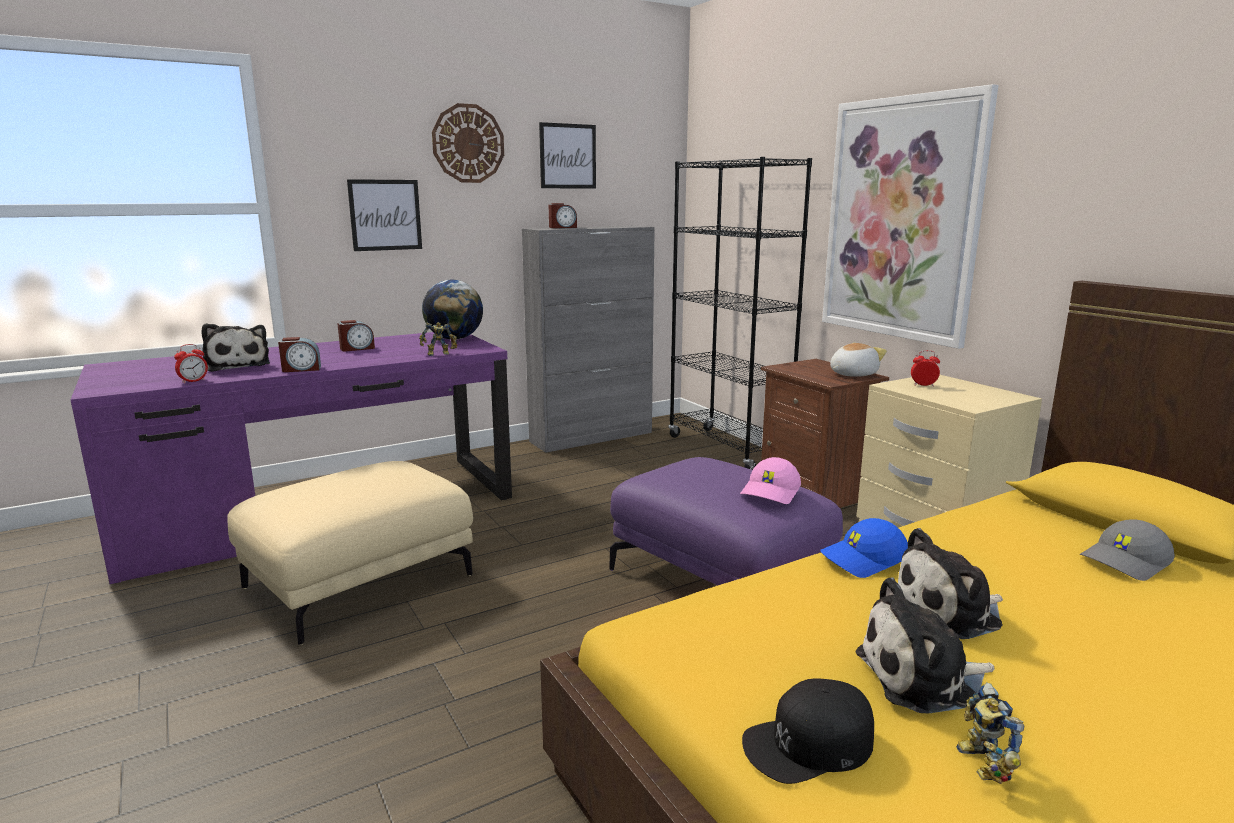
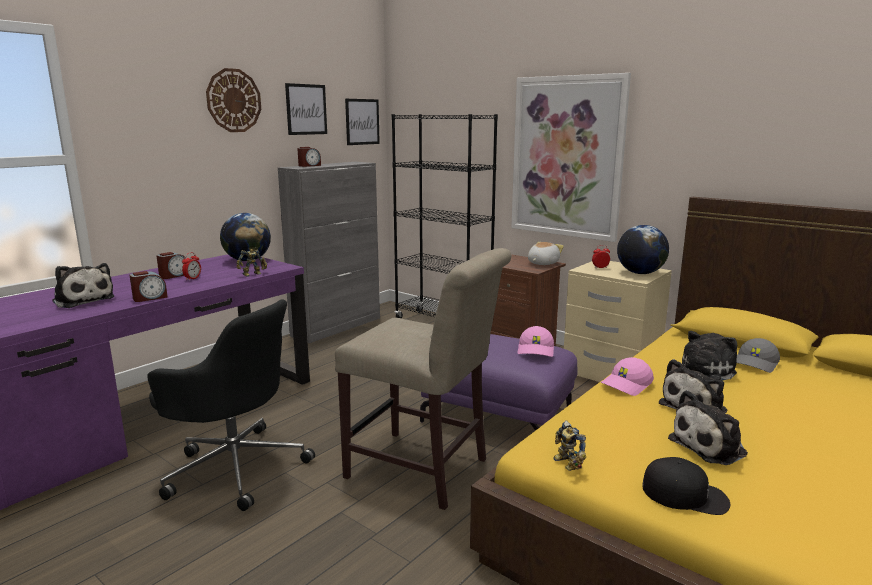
camera: 20 degrees left, 0 degrees up
alarm clock [174,344,208,384] -> alarm clock moved to [182,252,201,281]
beige ottoman [227,461,473,645] -> black office chair [147,299,315,511]
picture [347,179,422,251] -> picture moved to [345,99,380,145]
black cap [742,678,874,784] -> black cap turned 120 degrees counterclockwise [642,457,730,515]
blue cap [820,518,908,578] -> pink cap [600,357,654,396]
toy robot [956,682,1024,784] -> toy robot moved to [553,421,586,471]
none -> beige chair [335,248,511,510]
none -> globe [617,225,669,274]
none -> plush toy [682,331,737,381]

